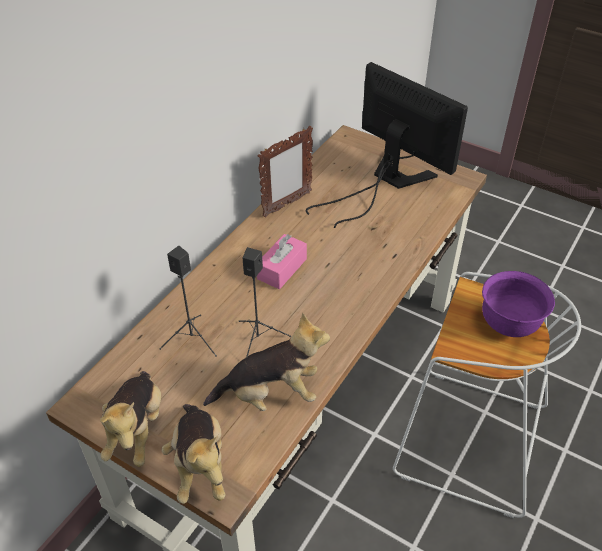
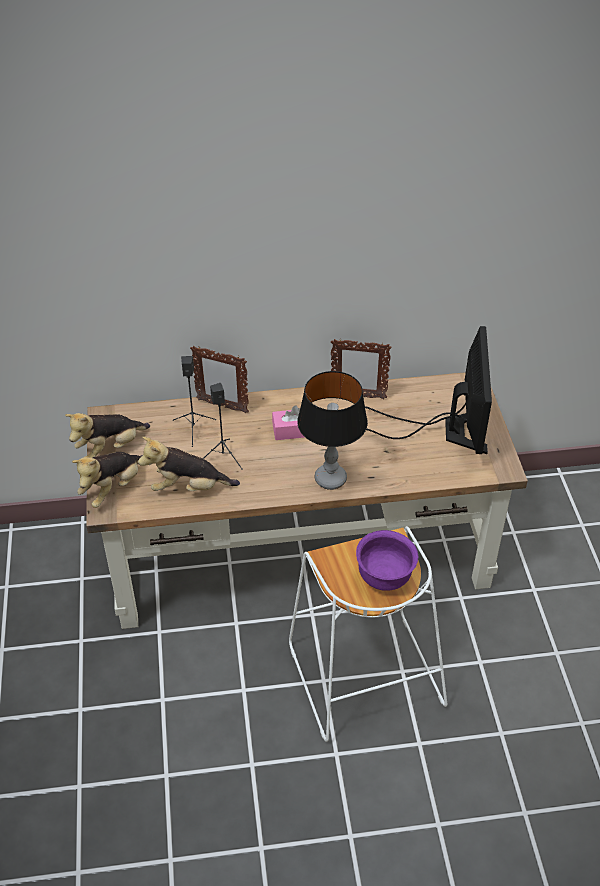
camera: 50 degrees right, 0 degrees up
plush toy [203,313,330,411] -> plush toy turned 135 degrees clockwise [138,437,240,491]
none -> picture frame [190,346,249,413]
none -> table lamp [297,371,368,490]

